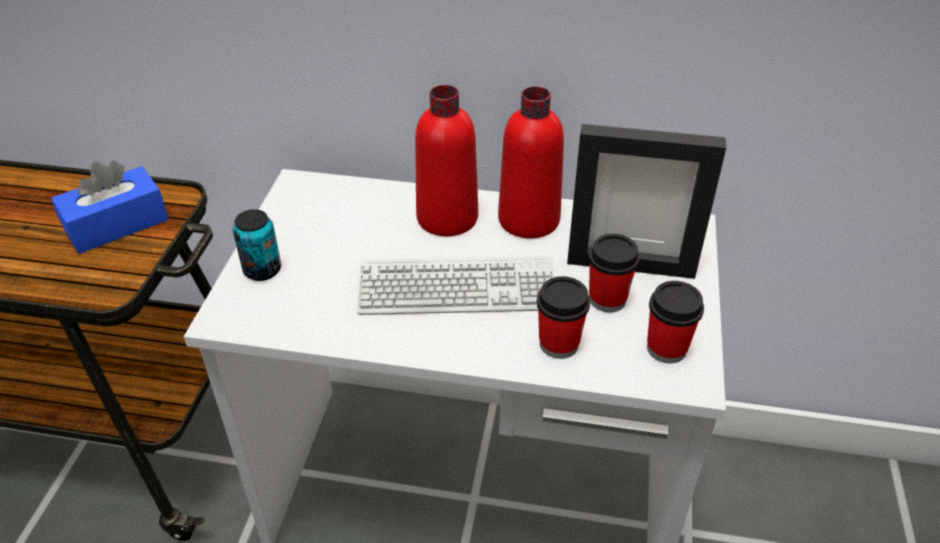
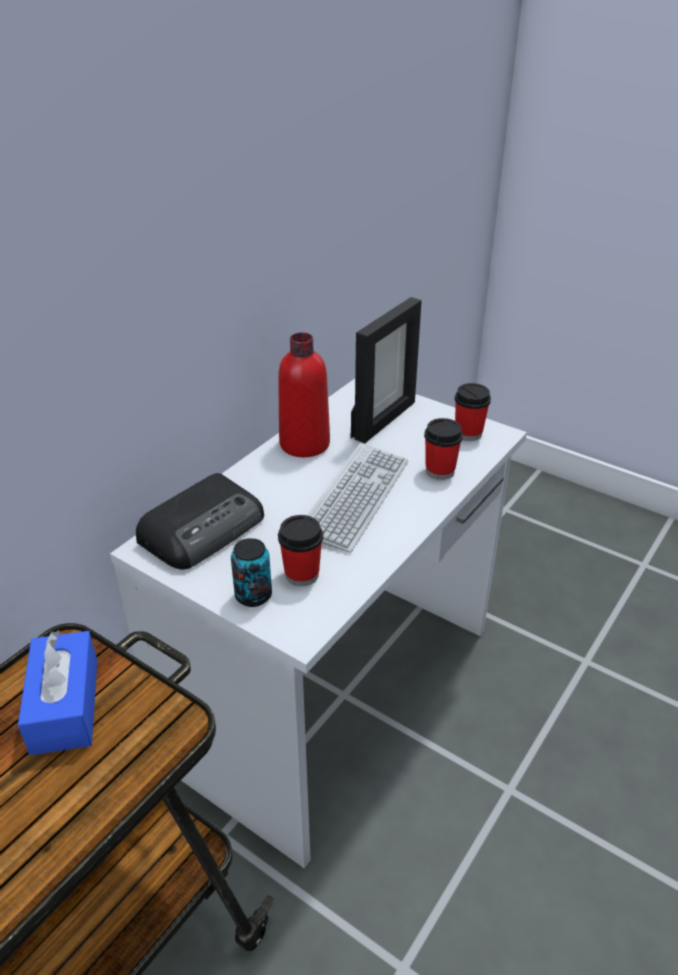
camera: 65 degrees left, 5 degrees down
red bottle [415,85,478,236] -> none
cup [589,234,640,312] -> cup moved to [278,515,323,586]
none -> radio [136,473,264,569]

